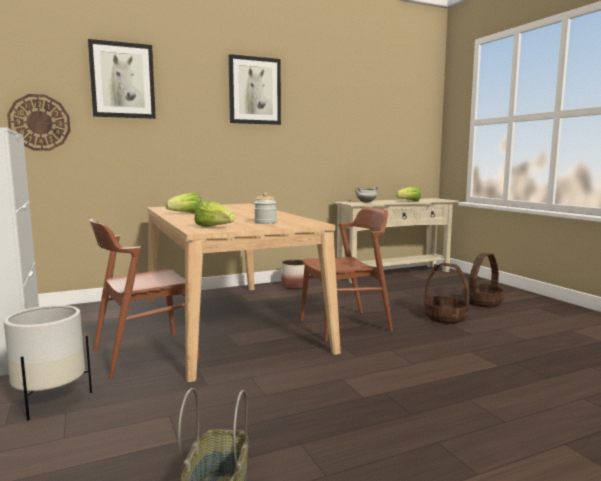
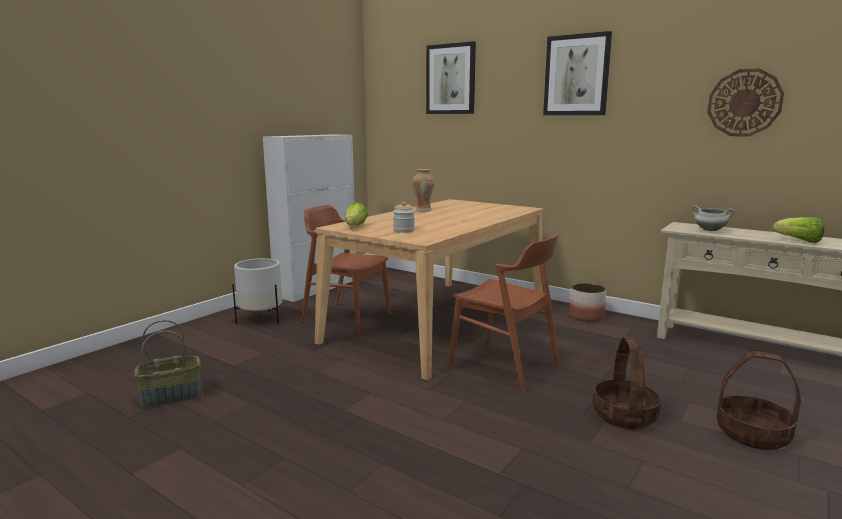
camera: 60 degrees right, 5 degrees up
wall clock [7,94,71,151] -> wall clock moved to [707,69,784,137]
lettuce [165,192,202,214] -> vase [412,169,434,212]

